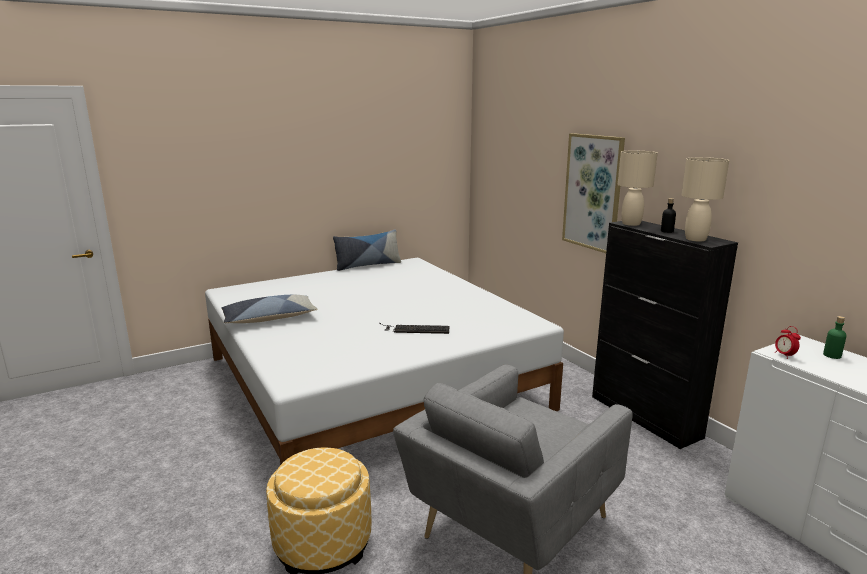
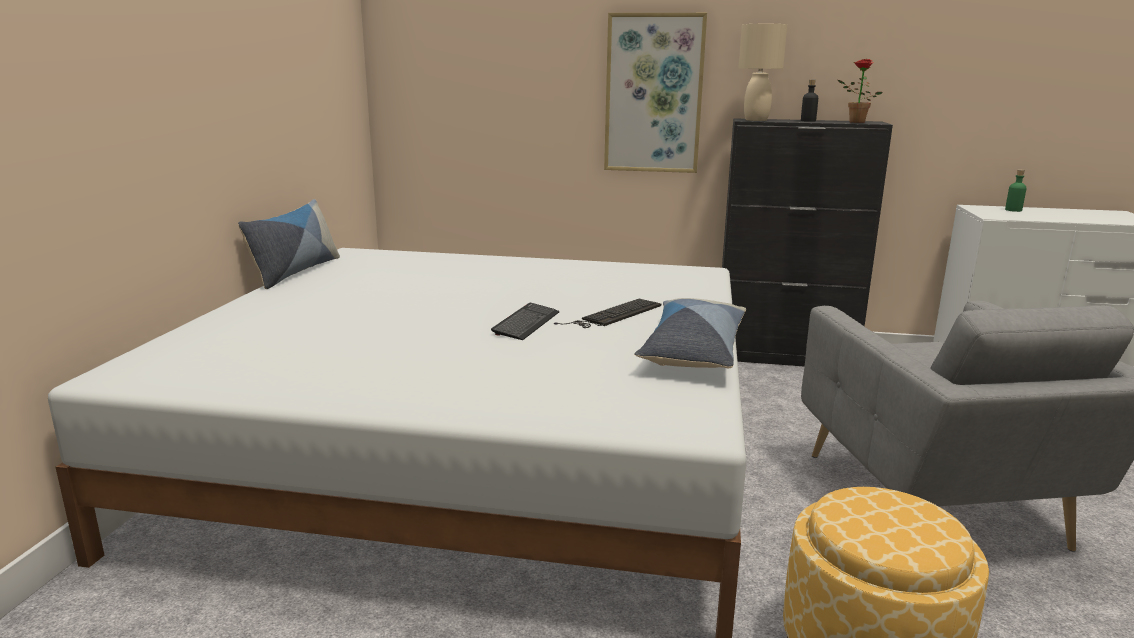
camera: 50 degrees left, 0 degrees up
pillow [221,295,317,323] -> pillow moved to [634,298,746,368]
beige table lamp [681,157,729,242] -> potted plant [838,59,882,123]
alarm clock [774,326,801,359] -> none
none -> keyboard [491,303,559,340]

